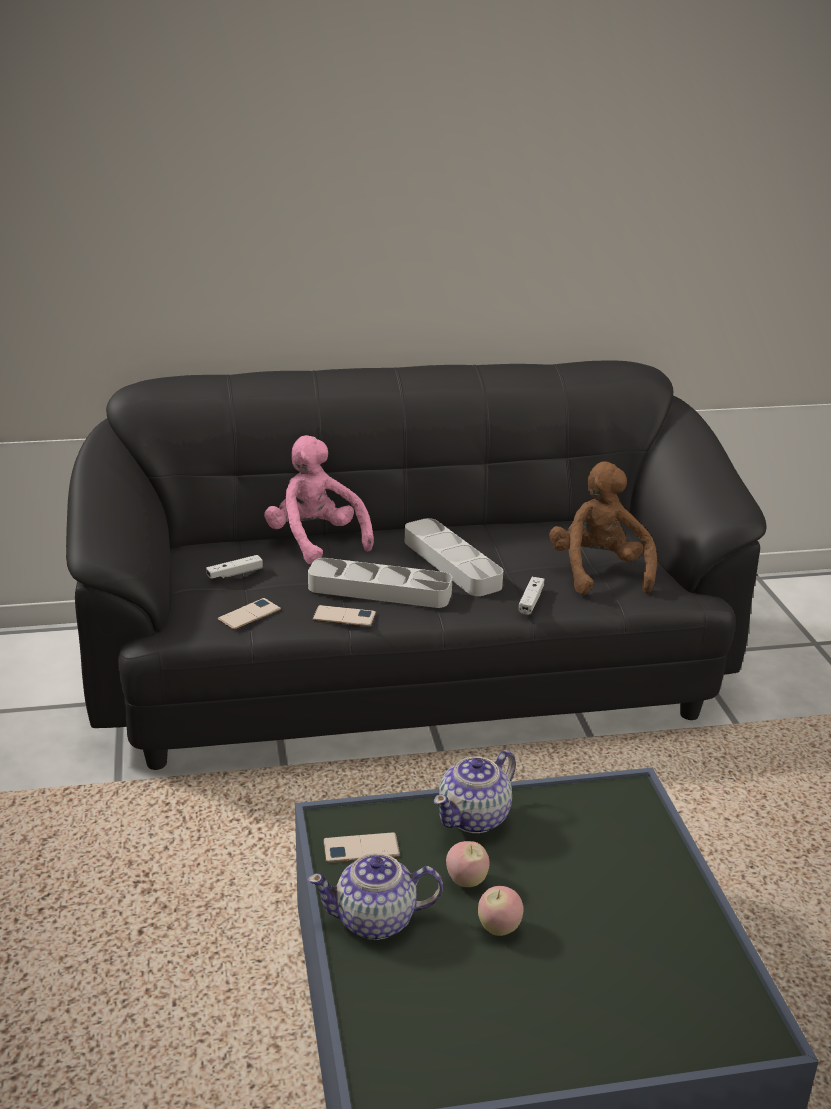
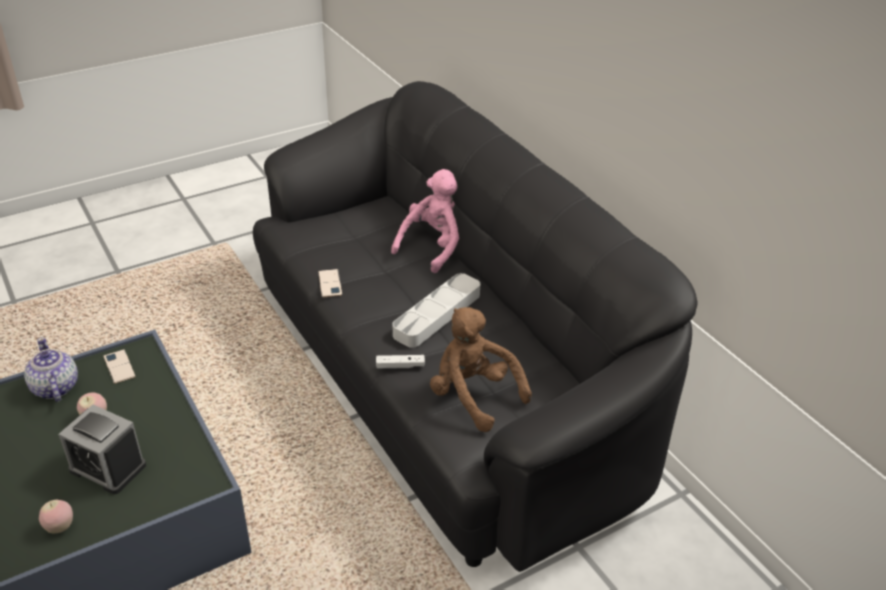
camera: 70 degrees right, 10 degrees up
white game controller [206,555,263,579] -> none
phone [217,598,281,630] -> none
grey tray [308,558,452,608] -> none
teapot [434,750,516,833] -> none
apple [478,886,524,936] -> apple moved to [39,500,73,533]
brown plush toy [549,462,657,595] -> brown plush toy turned 105 degrees counterclockwise [430,307,532,432]
none -> alarm clock [58,405,146,494]

